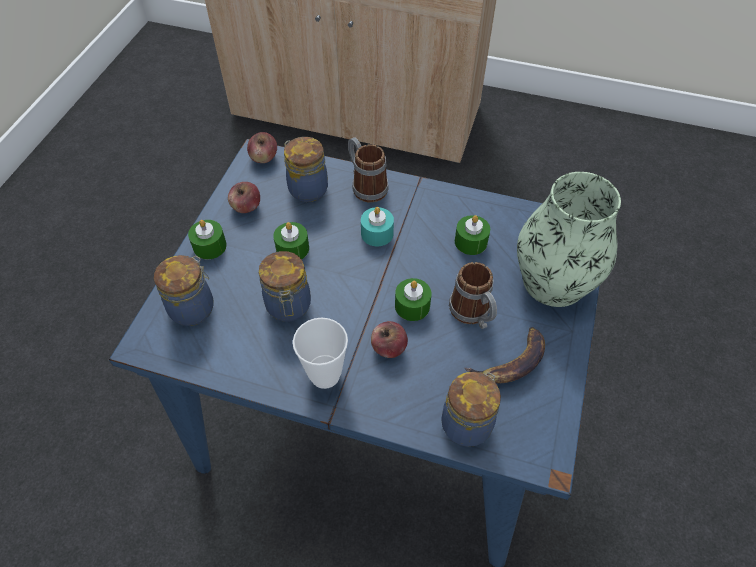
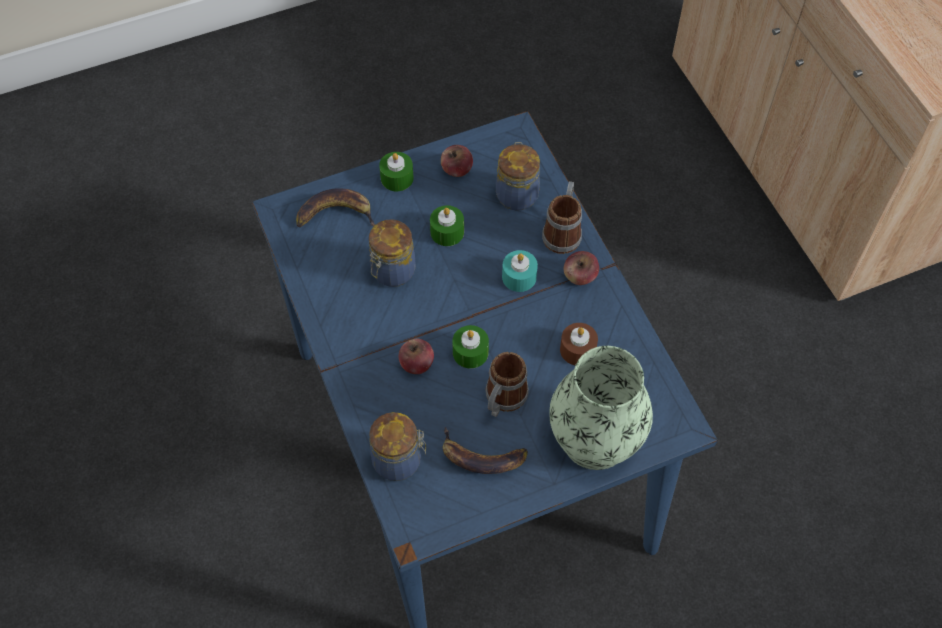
camera: 50 degrees right, 5 degrees up
jar [154,255,214,326] -> banana [296,189,375,227]
apple [247,132,277,163] -> apple moved to [564,251,599,285]
cup [293,318,348,389] -> none
green candle [455,215,490,255] -> brown candle [560,323,598,365]

